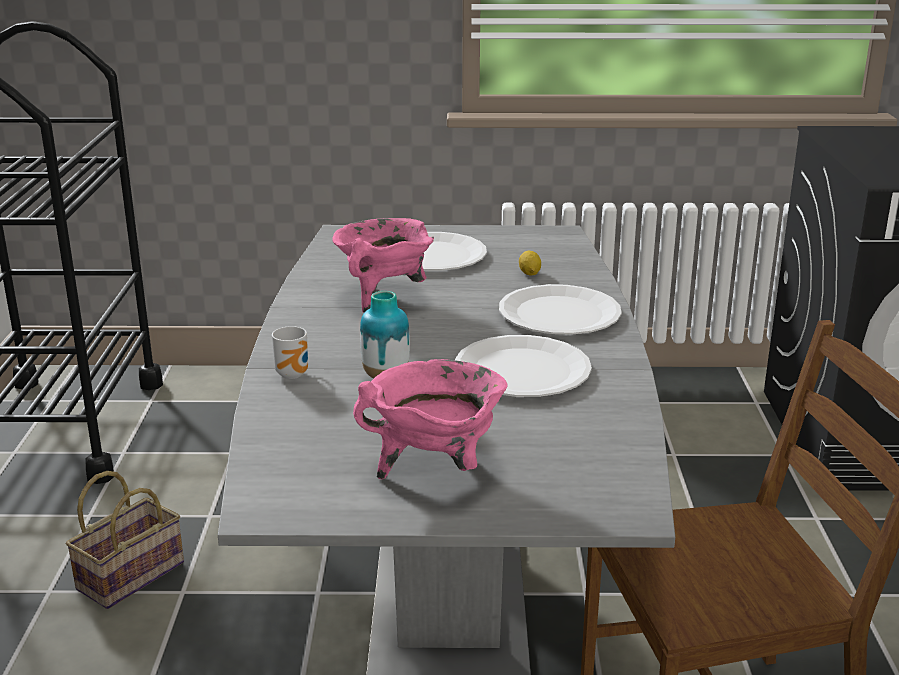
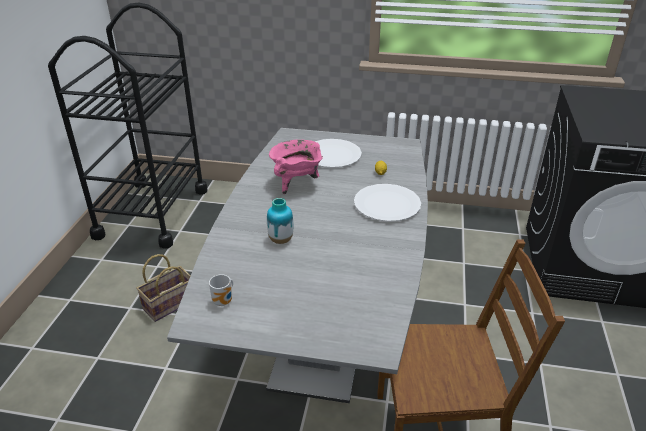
camera: 10 degrees right, 10 degrees up
mug [272,326,308,379] -> mug moved to [209,274,233,306]
pink cooking pot [353,359,508,479] -> none
white plate [455,335,592,397] -> none

